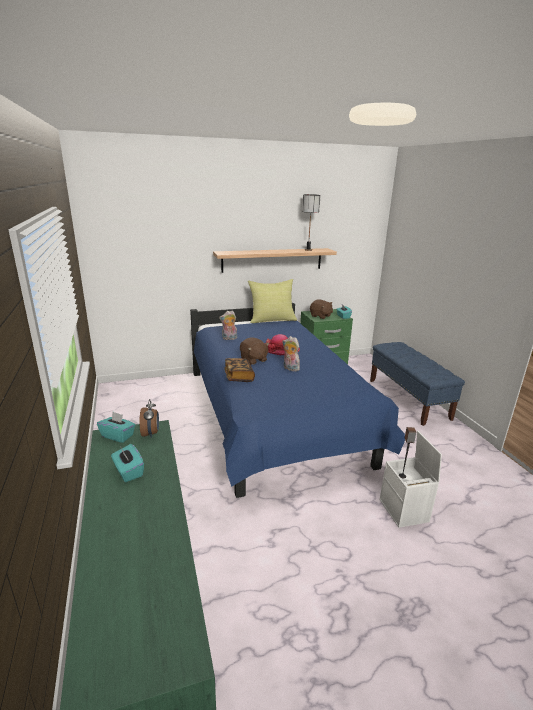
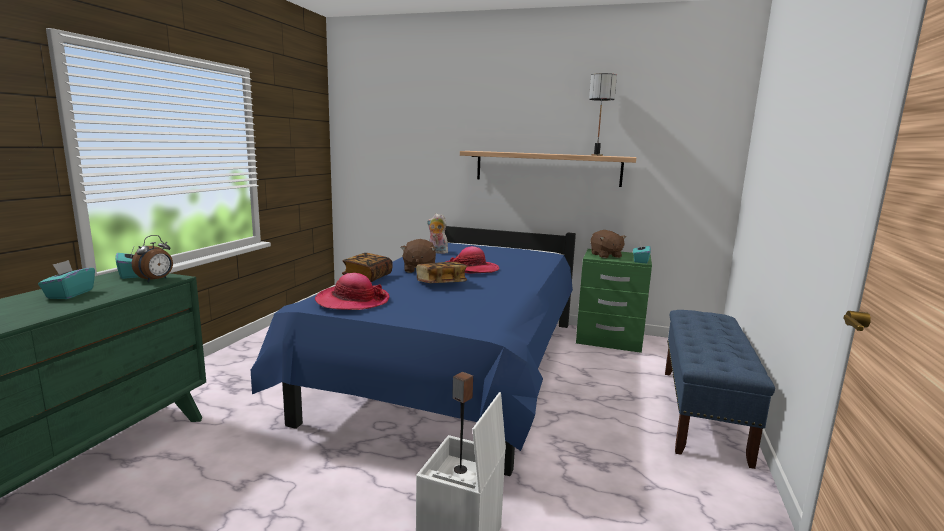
camera: 35 degrees right, 10 degrees down
yellow pillow [248,279,297,323] -> none
plush toy [282,336,300,371] -> book [416,262,467,283]
none -> hat [315,273,390,310]

